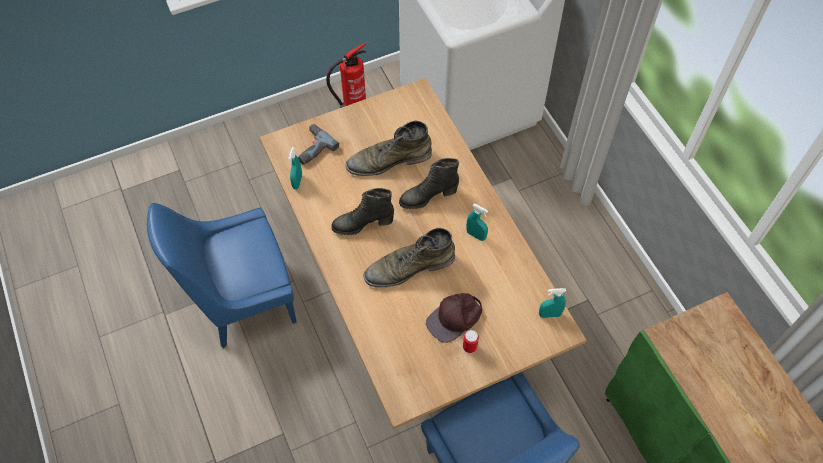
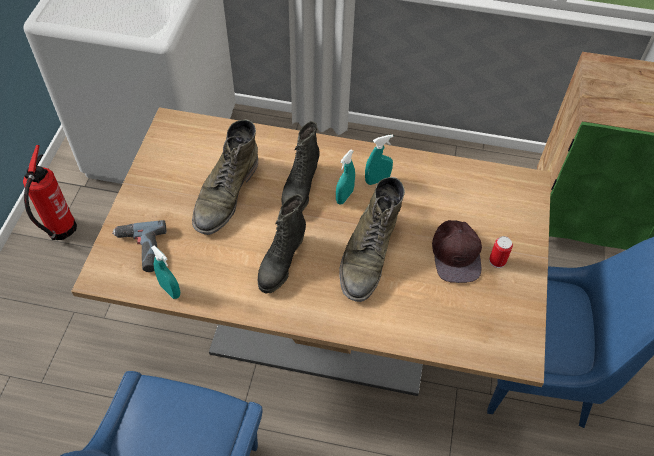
camera: 55 degrees left, 5 degrees down
turquoise spray bottle [539,288,566,318] -> turquoise spray bottle moved to [336,149,355,205]

